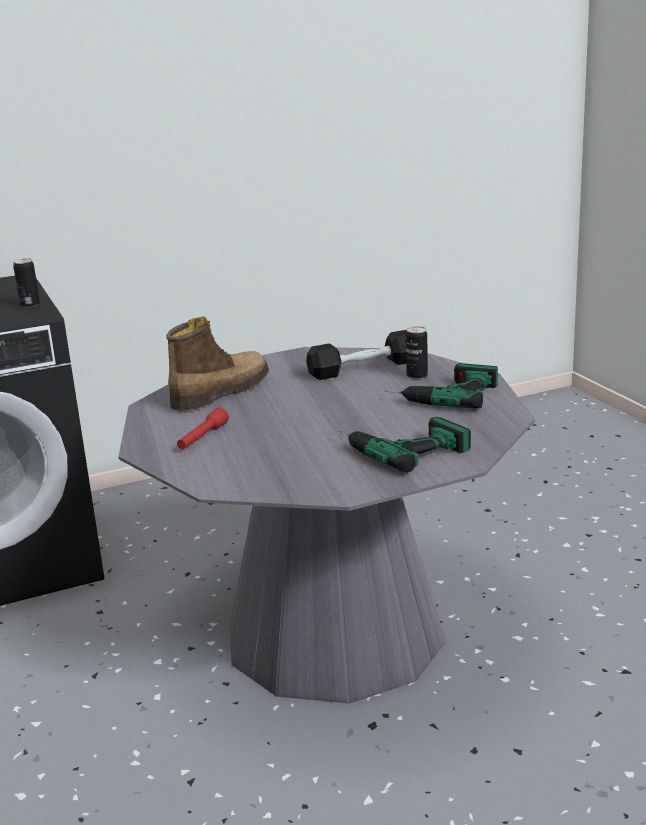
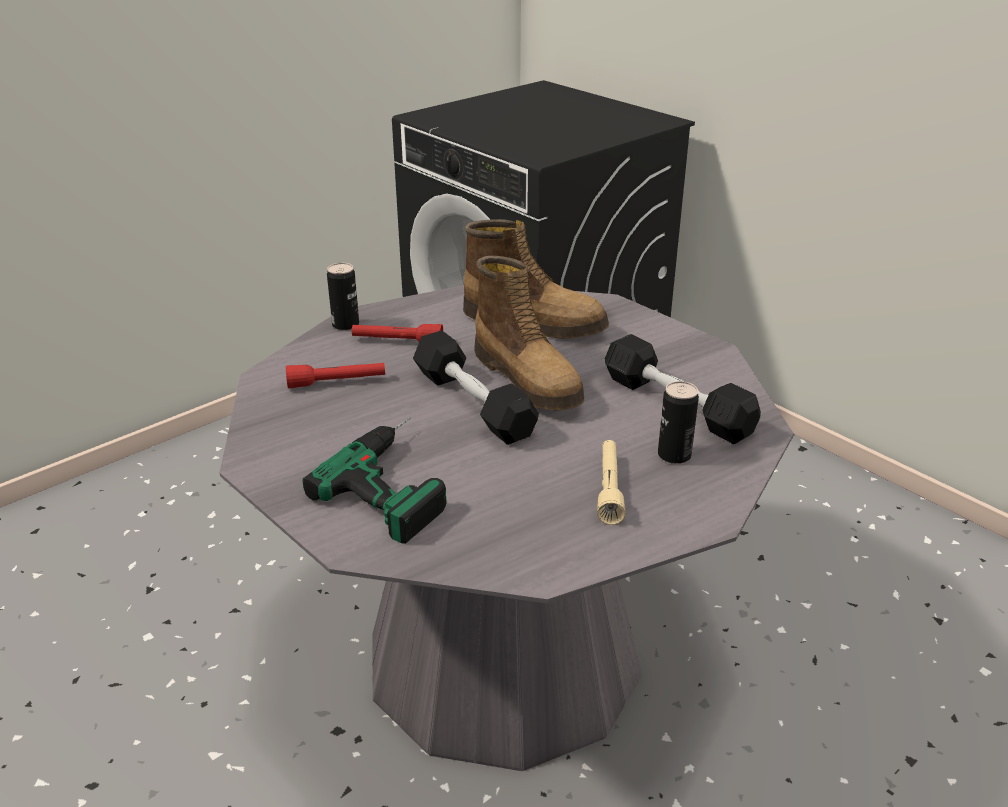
camera: 70 degrees right, 10 degrees up
can [13,258,40,308] -> can moved to [327,263,359,331]
power drill [385,363,498,409] -> beige flashlight [597,440,626,525]
none -> red flashlight [286,363,385,388]
none -> black dumbbell [413,330,539,445]
none -> boot [474,256,584,410]

